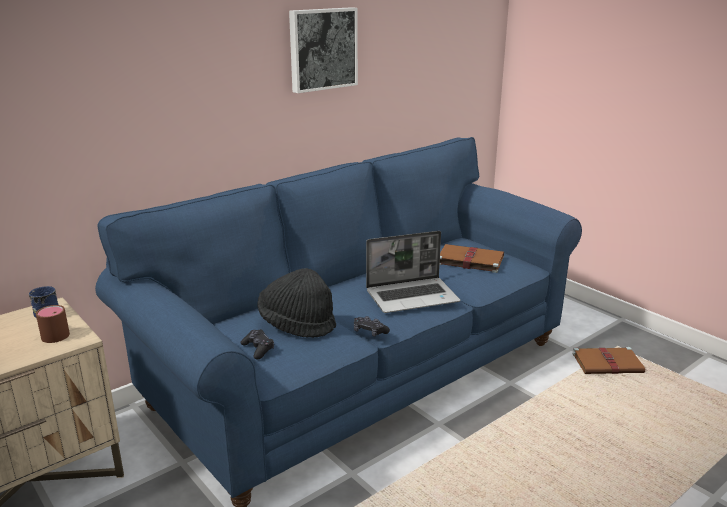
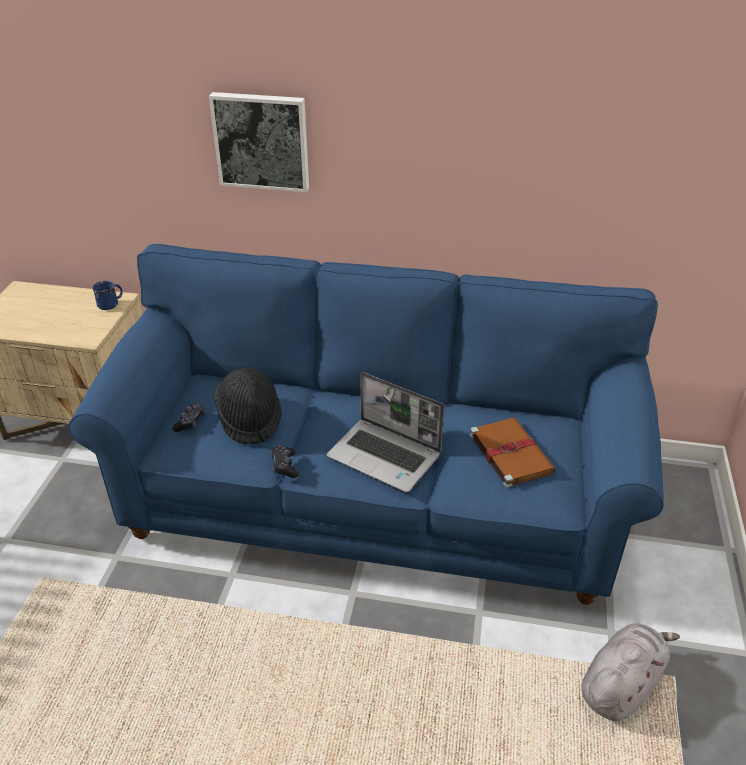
camera: 50 degrees right, 15 degrees up
brown mug [36,305,70,343] -> none
picture [289,7,358,93] -> picture moved to [209,92,309,192]
brown book [572,347,645,374] -> grey plush toy [582,623,680,721]

